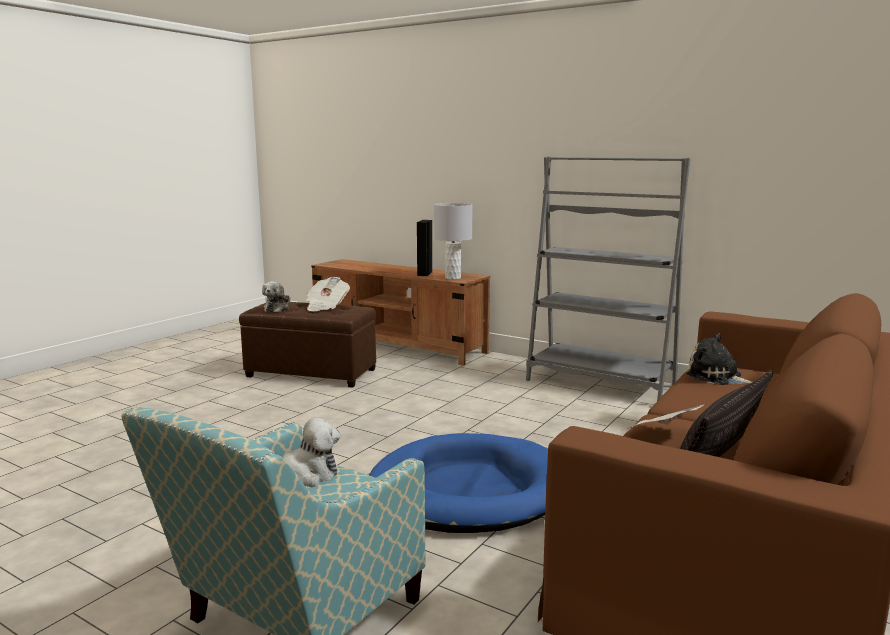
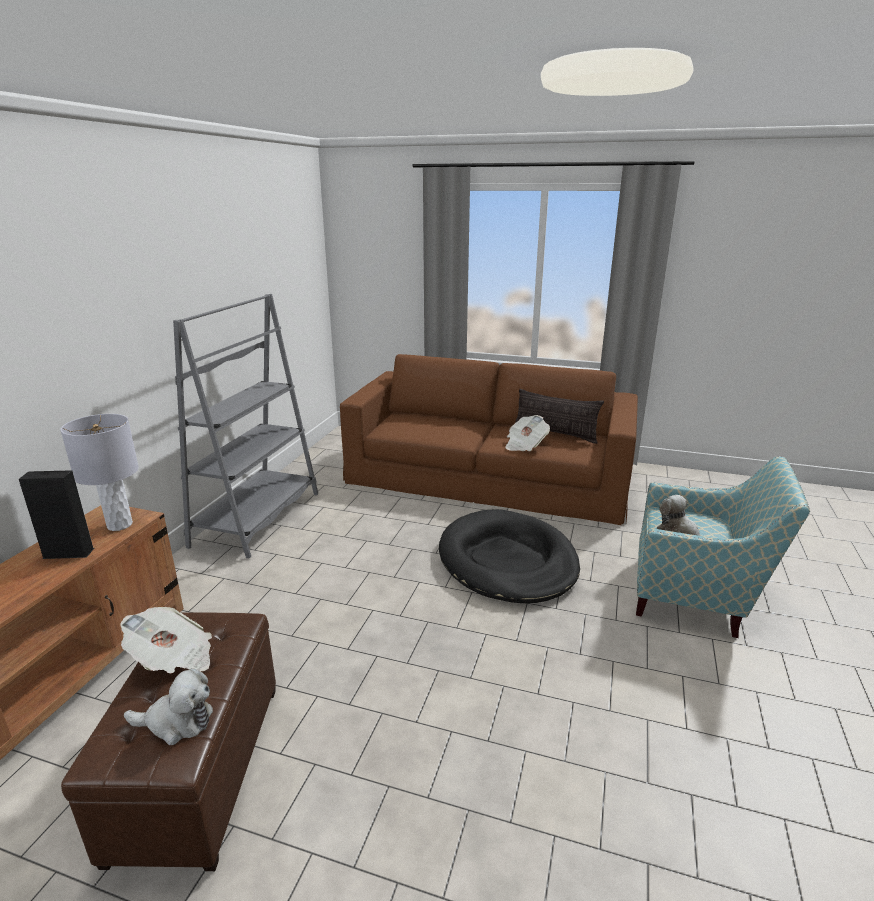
camera: 105 degrees left, 10 degrees up
blue dog bed [369,433,548,533] -> black dog bed [439,509,580,603]
plush toy [686,333,752,385] -> none

